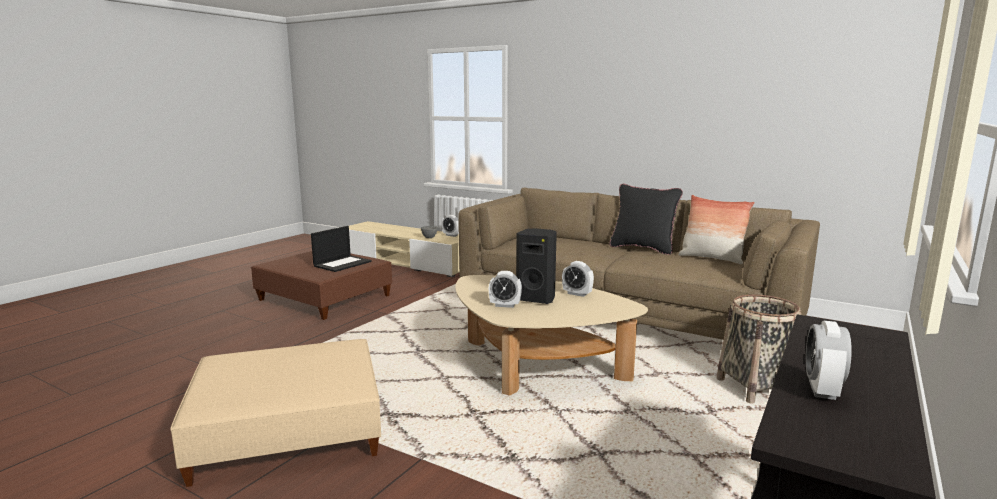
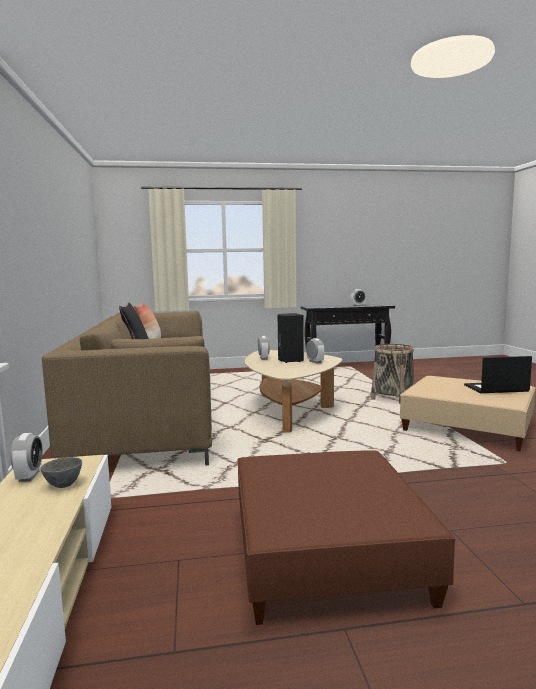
camera: 130 degrees left, 5 degrees down
laptop [311,226,372,272] -> laptop moved to [464,356,532,393]
basket [716,295,801,403] -> basket moved to [371,344,414,404]

